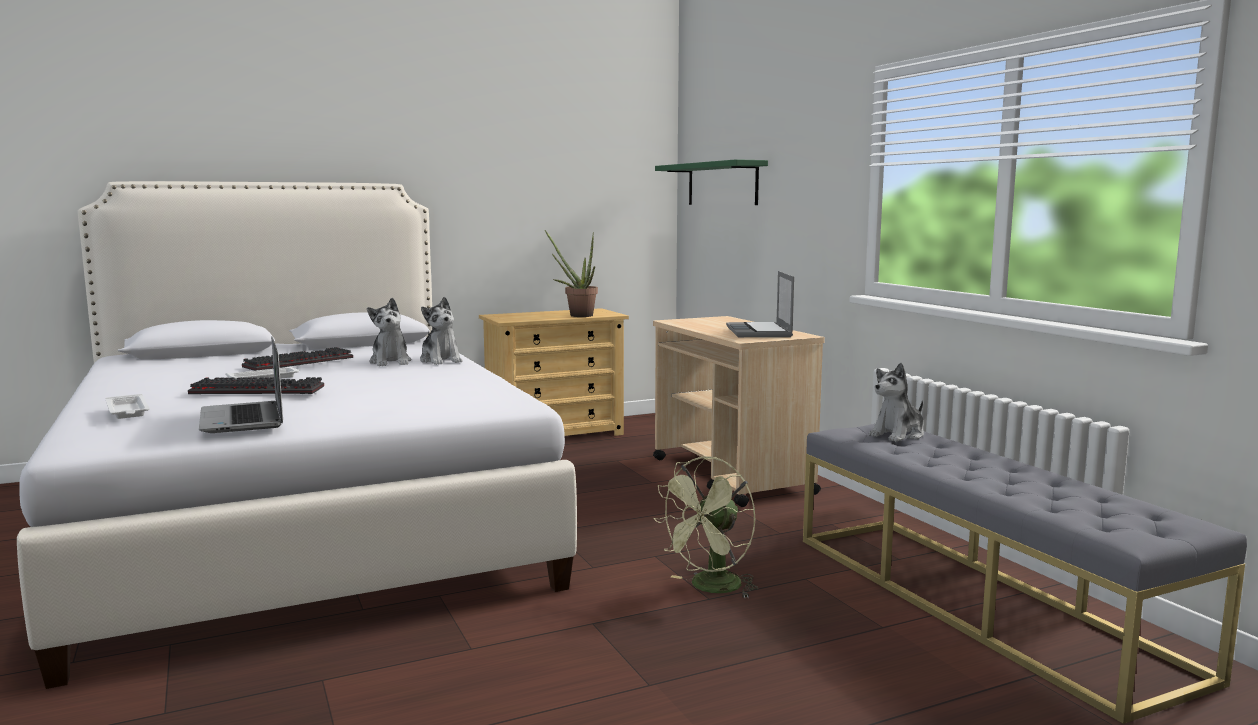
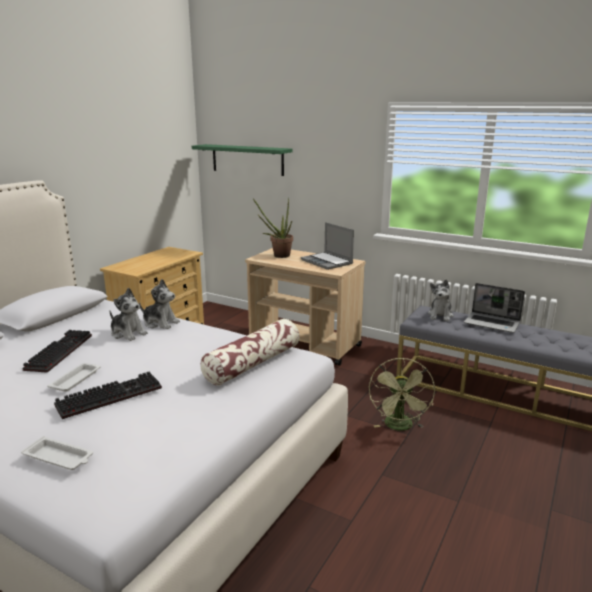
camera: 35 degrees left, 10 degrees up
laptop [199,336,283,433] -> laptop moved to [464,283,525,333]
potted plant [545,230,598,317] -> potted plant moved to [253,197,293,258]
none -> pillow [201,319,300,386]

